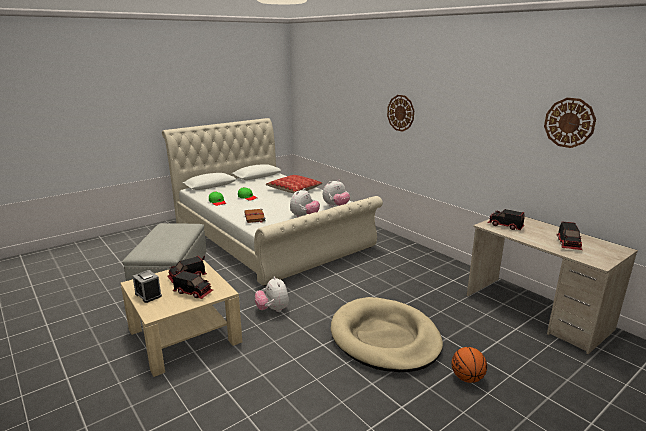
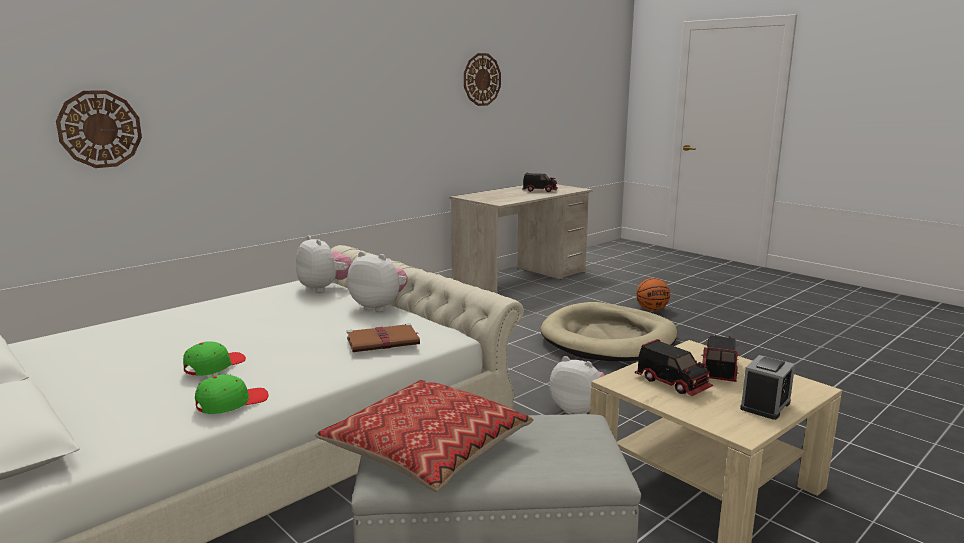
camera: 95 degrees left, 5 degrees down
plush toy [255,276,289,312] -> plush toy turned 120 degrees counterclockwise [550,356,605,414]
pillow [266,175,323,193] -> pillow moved to [315,380,534,492]
wall clock [387,95,414,132] -> wall clock moved to [56,90,142,168]
toy truck [487,209,525,230] -> none

